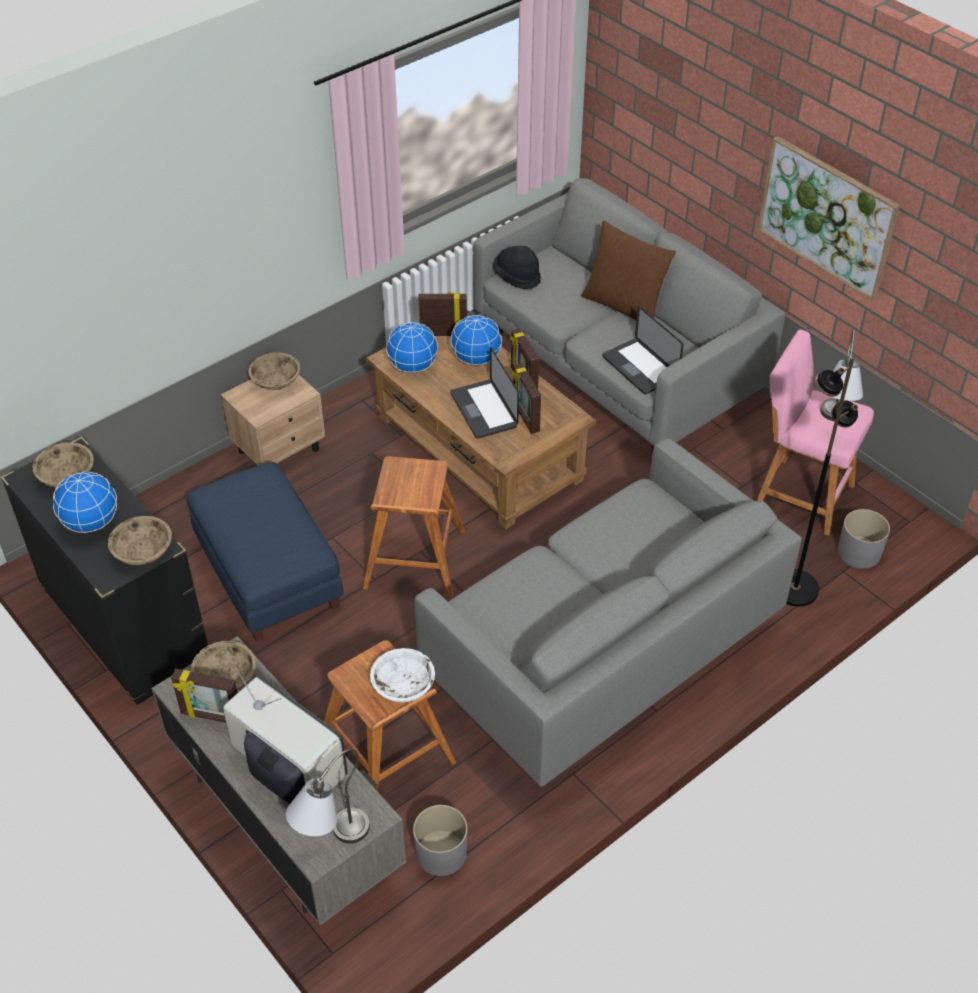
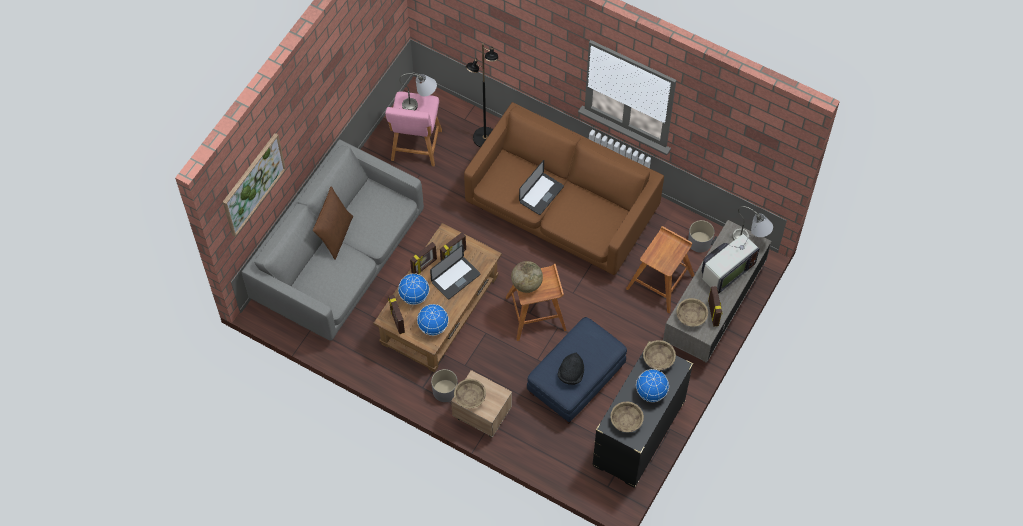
camera: 110 degrees left, 15 degrees up
television [223,652,347,804] -> television turned 150 degrees counterclockwise [702,225,759,294]
white bowl [370,648,435,703] -> none
grey sofa [414,438,802,787] -> brown sofa [464,102,664,275]
black hat [494,246,541,289] -> black hat moved to [558,353,584,385]
laptop [602,306,684,395] -> laptop moved to [519,160,564,215]
picture [757,136,900,301] -> picture moved to [223,133,286,237]
grey planter [838,509,890,569] -> grey planter moved to [431,369,458,402]
none -> globe [511,261,543,293]

